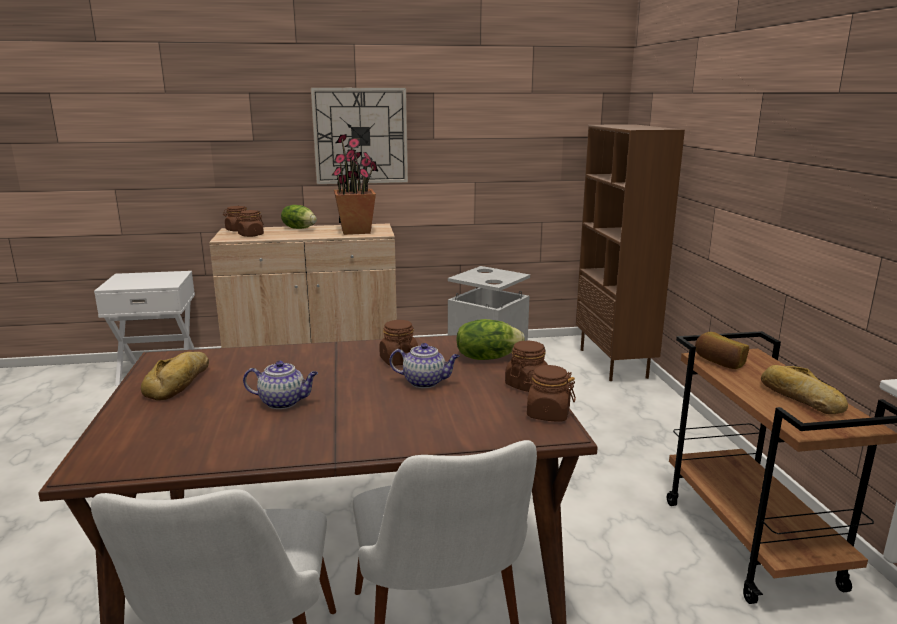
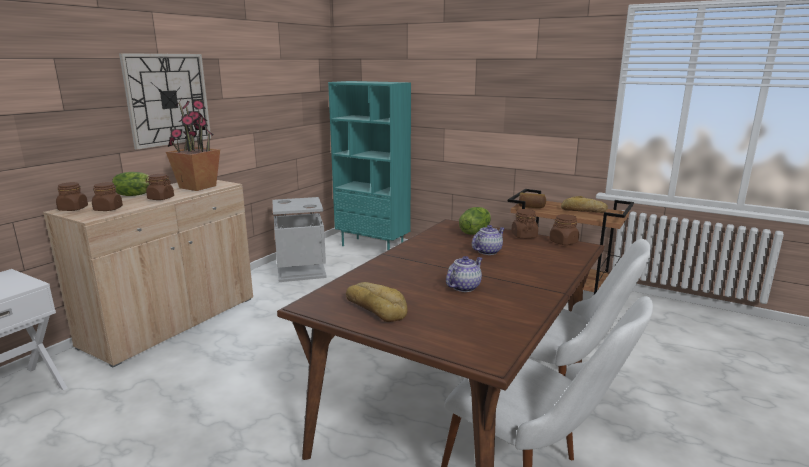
camera: 50 degrees left, 0 degrees up
brown jar [379,320,418,366] -> brown jar moved to [146,174,174,200]
brown bookcase [576,124,685,381] -> turquoise bookcase [328,81,411,251]

